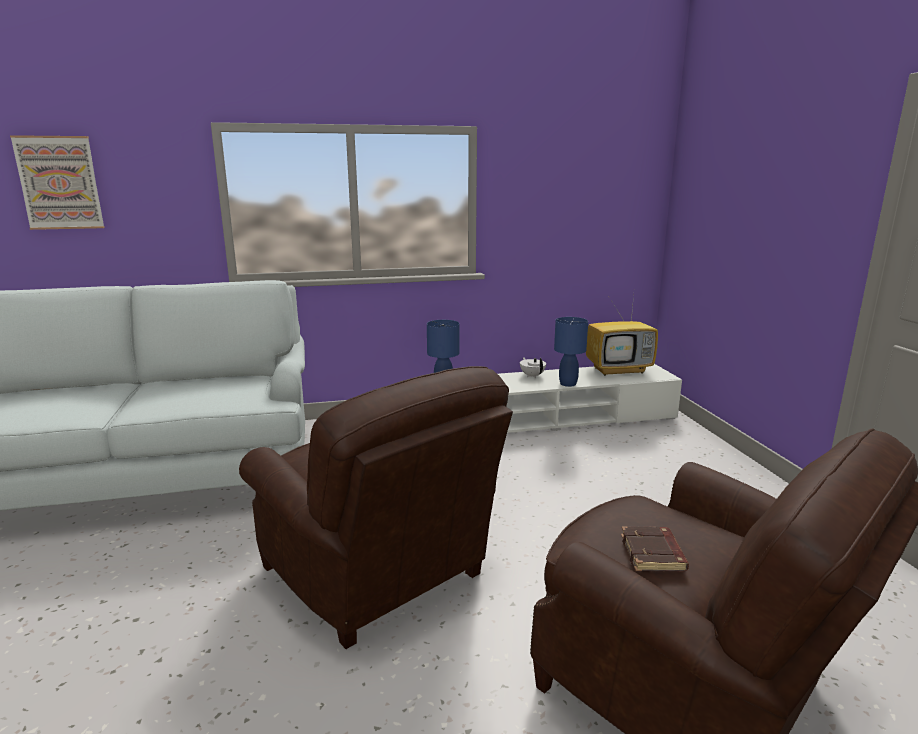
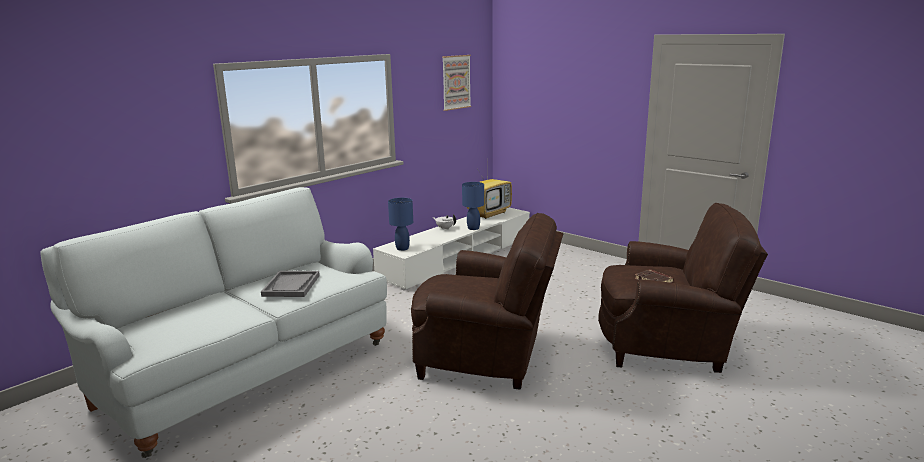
camera: 35 degrees left, 0 degrees up
picture [10,135,105,230] -> picture moved to [442,55,471,111]
none -> grey tray [261,271,320,297]

